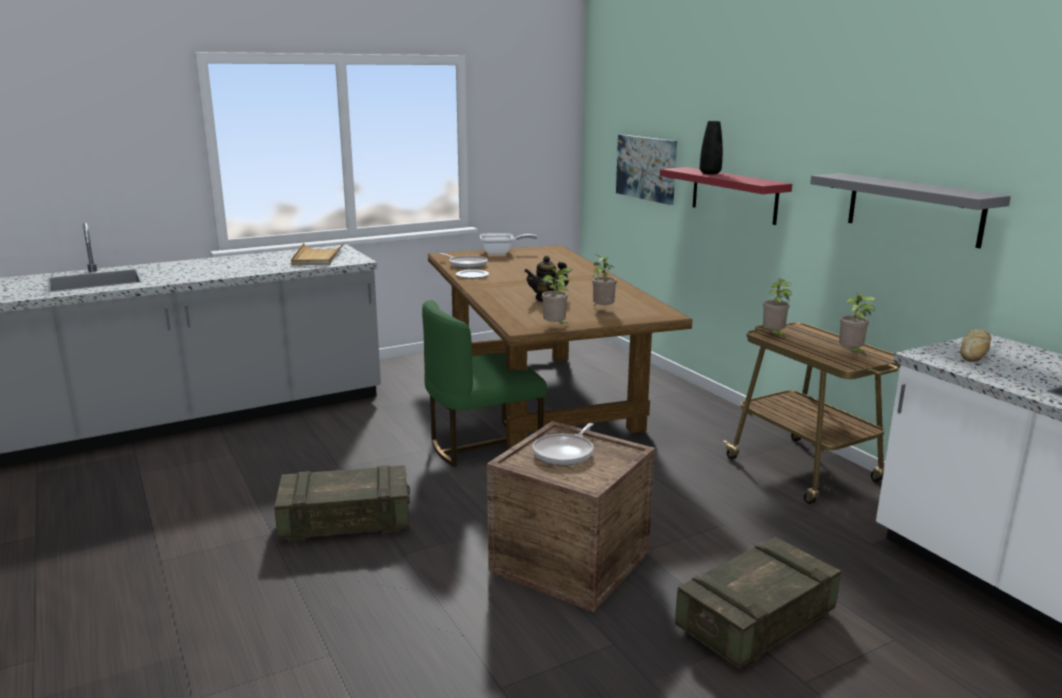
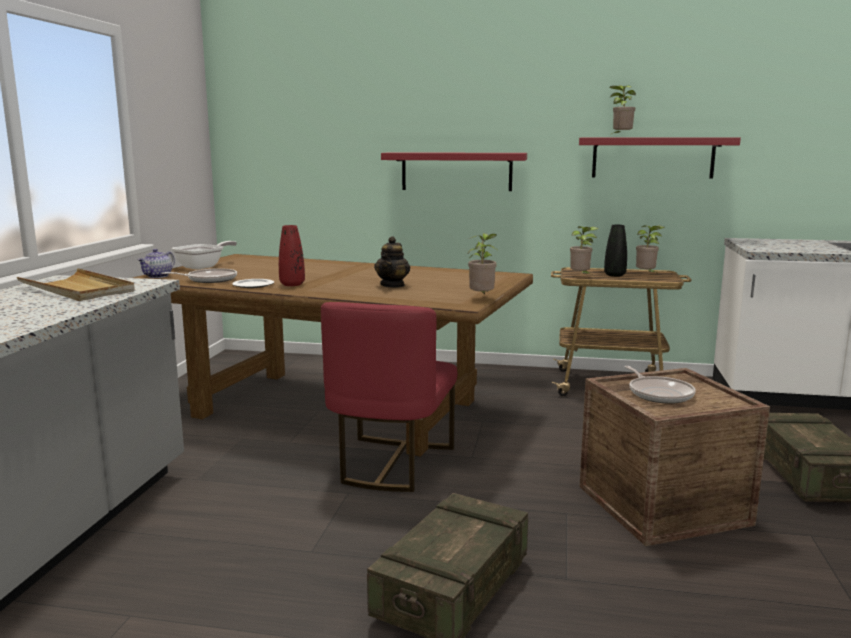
camera: 50 degrees left, 5 degrees down
green chair [422,300,547,467] -> red chair [321,302,457,492]
potted plant [592,254,617,307] -> potted plant moved to [608,85,636,137]
picture [616,134,677,205] -> none
black vase [700,121,723,174] -> black vase moved to [604,225,627,277]
grey shelf [810,173,1011,248] -> red shelf [579,137,741,179]
bread [960,329,991,362] -> none
none -> teapot [137,249,175,278]
none -> red vase [279,225,305,286]

